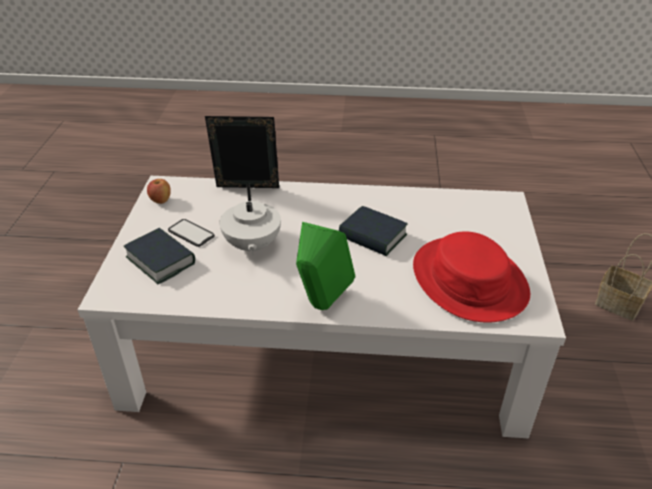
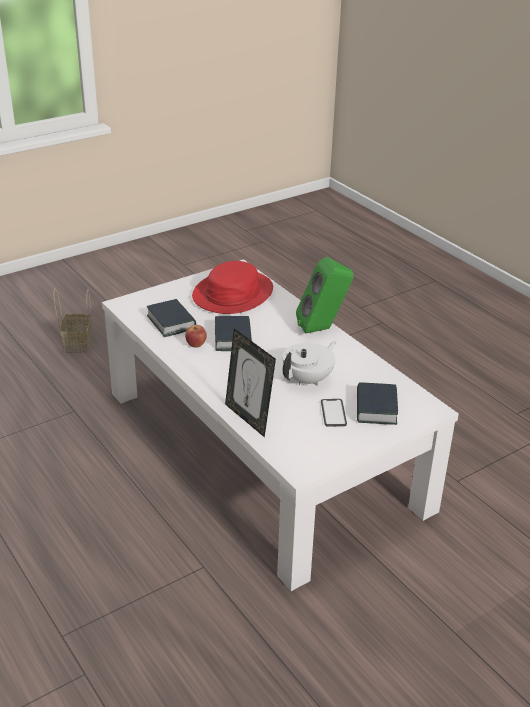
camera: 130 degrees left, 5 degrees down
apple [147,179,171,204] -> apple moved to [185,325,207,348]
none -> book [147,299,196,337]

